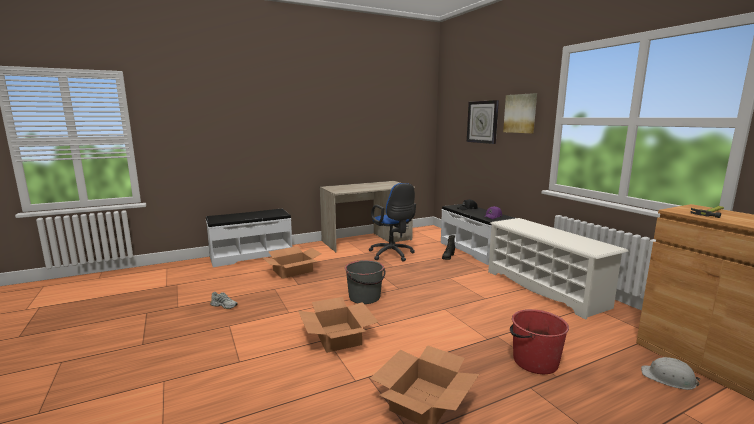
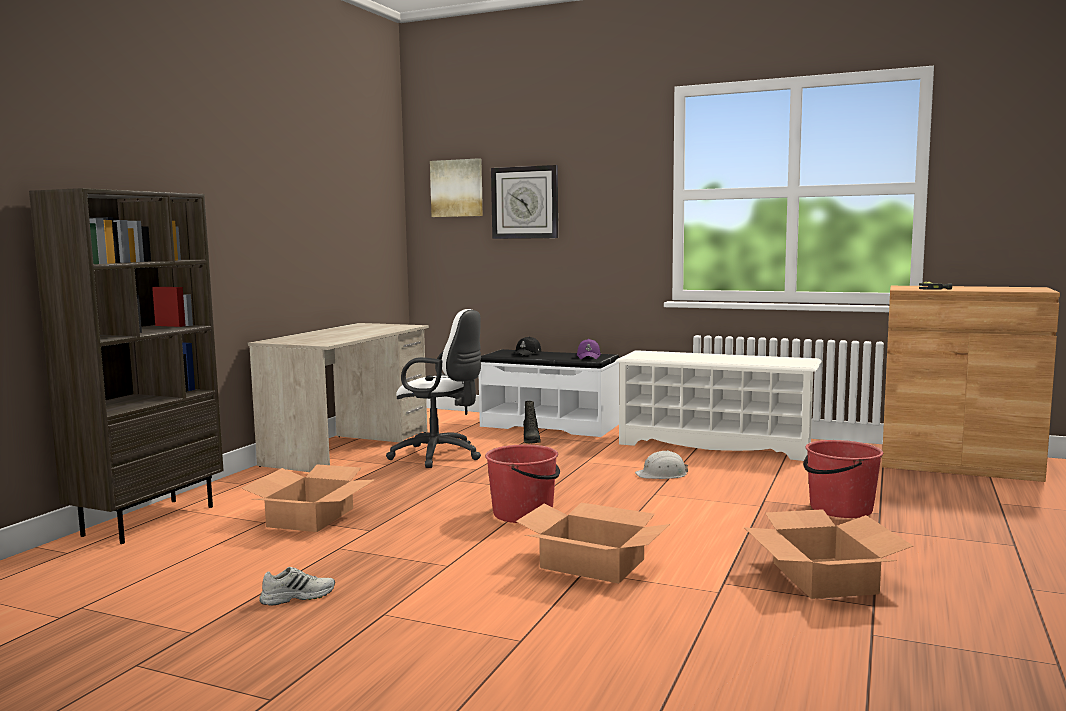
camera: 40 degrees left, 5 degrees down
white bench [206,209,292,267] -> brown bookcase [29,188,224,544]
grey bucket [345,260,386,304] -> red bucket [485,444,560,523]
blue office chair [369,183,416,262] -> white office chair [386,309,481,468]
picture [503,93,537,133] -> picture moved to [430,158,483,217]
white hard hat [641,357,701,390] -> white hard hat moved to [635,450,688,479]

